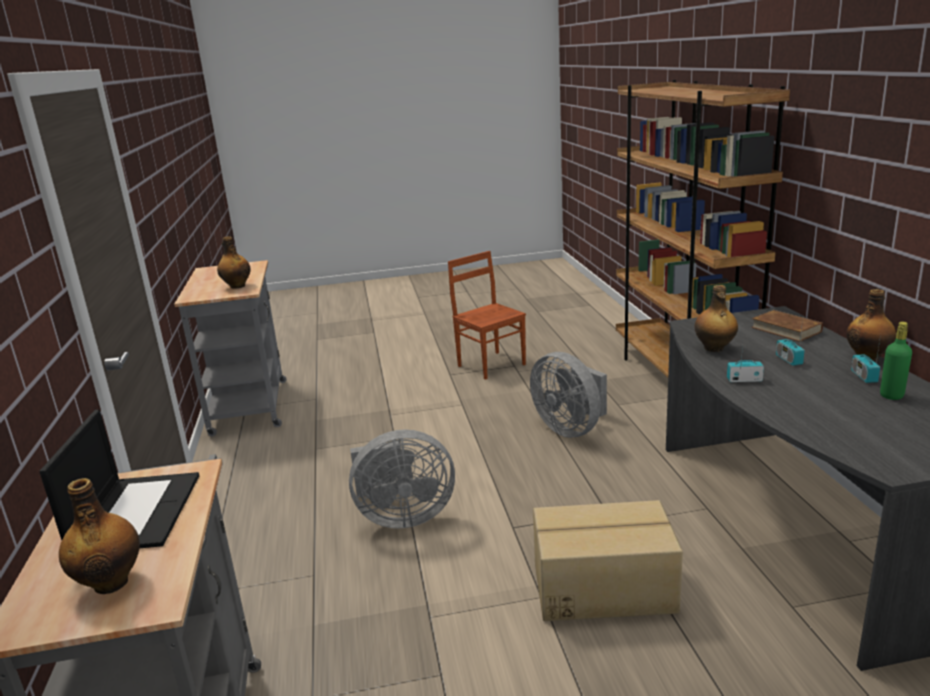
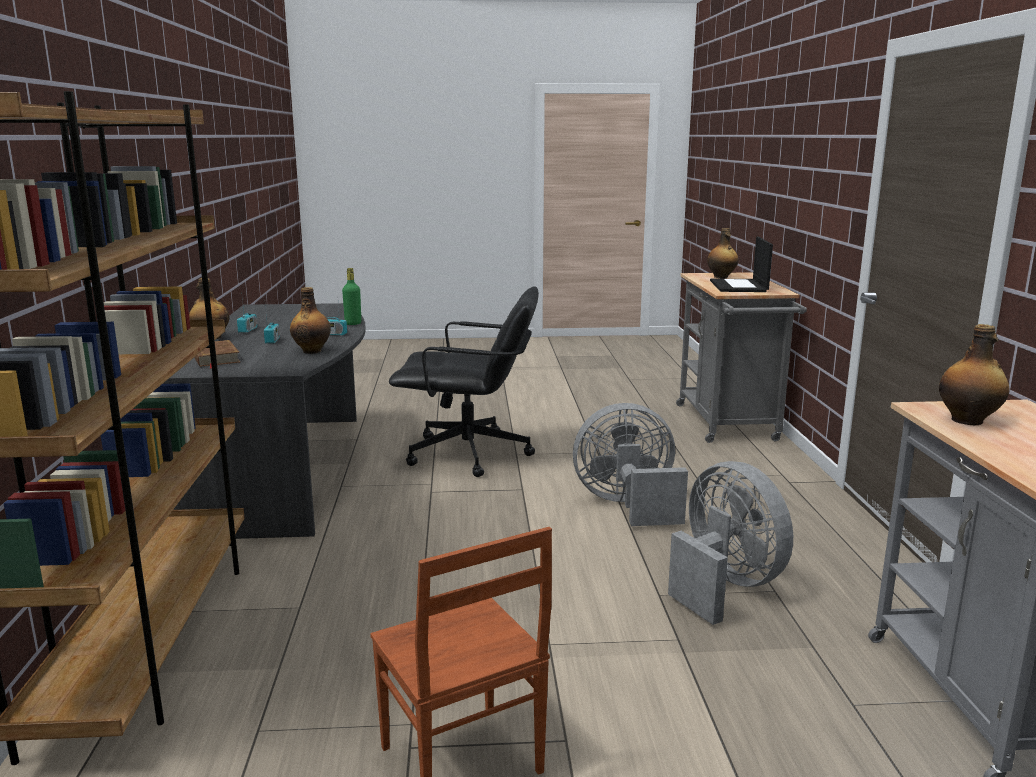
camera: 175 degrees left, 5 degrees down
grey fan [530,352,607,438] -> grey fan moved to [668,461,793,625]
cardboard box [533,500,683,621] -> black office chair [389,286,539,477]
green bottle [880,322,912,400] -> green bottle moved to [342,268,361,325]

